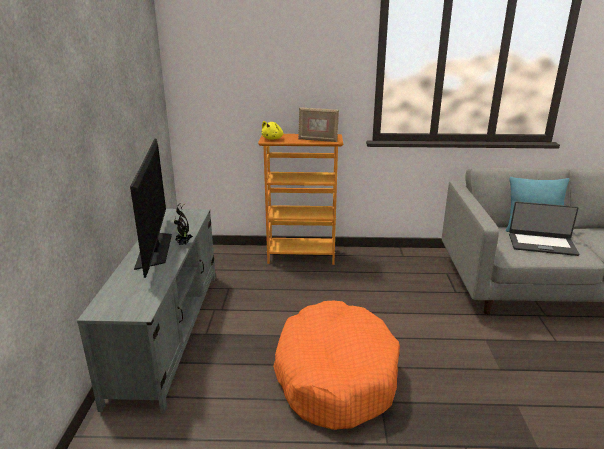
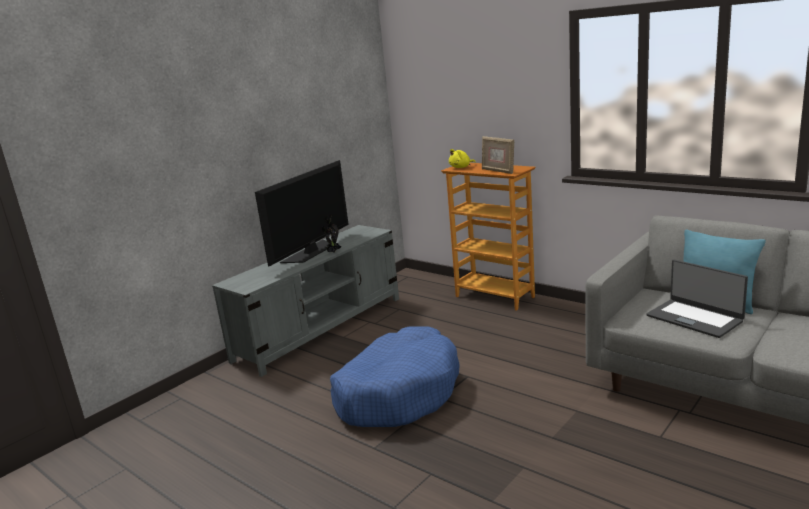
camera: 40 degrees right, 5 degrees down
orange dog bed [273,301,400,430] -> blue dog bed [330,326,460,427]

